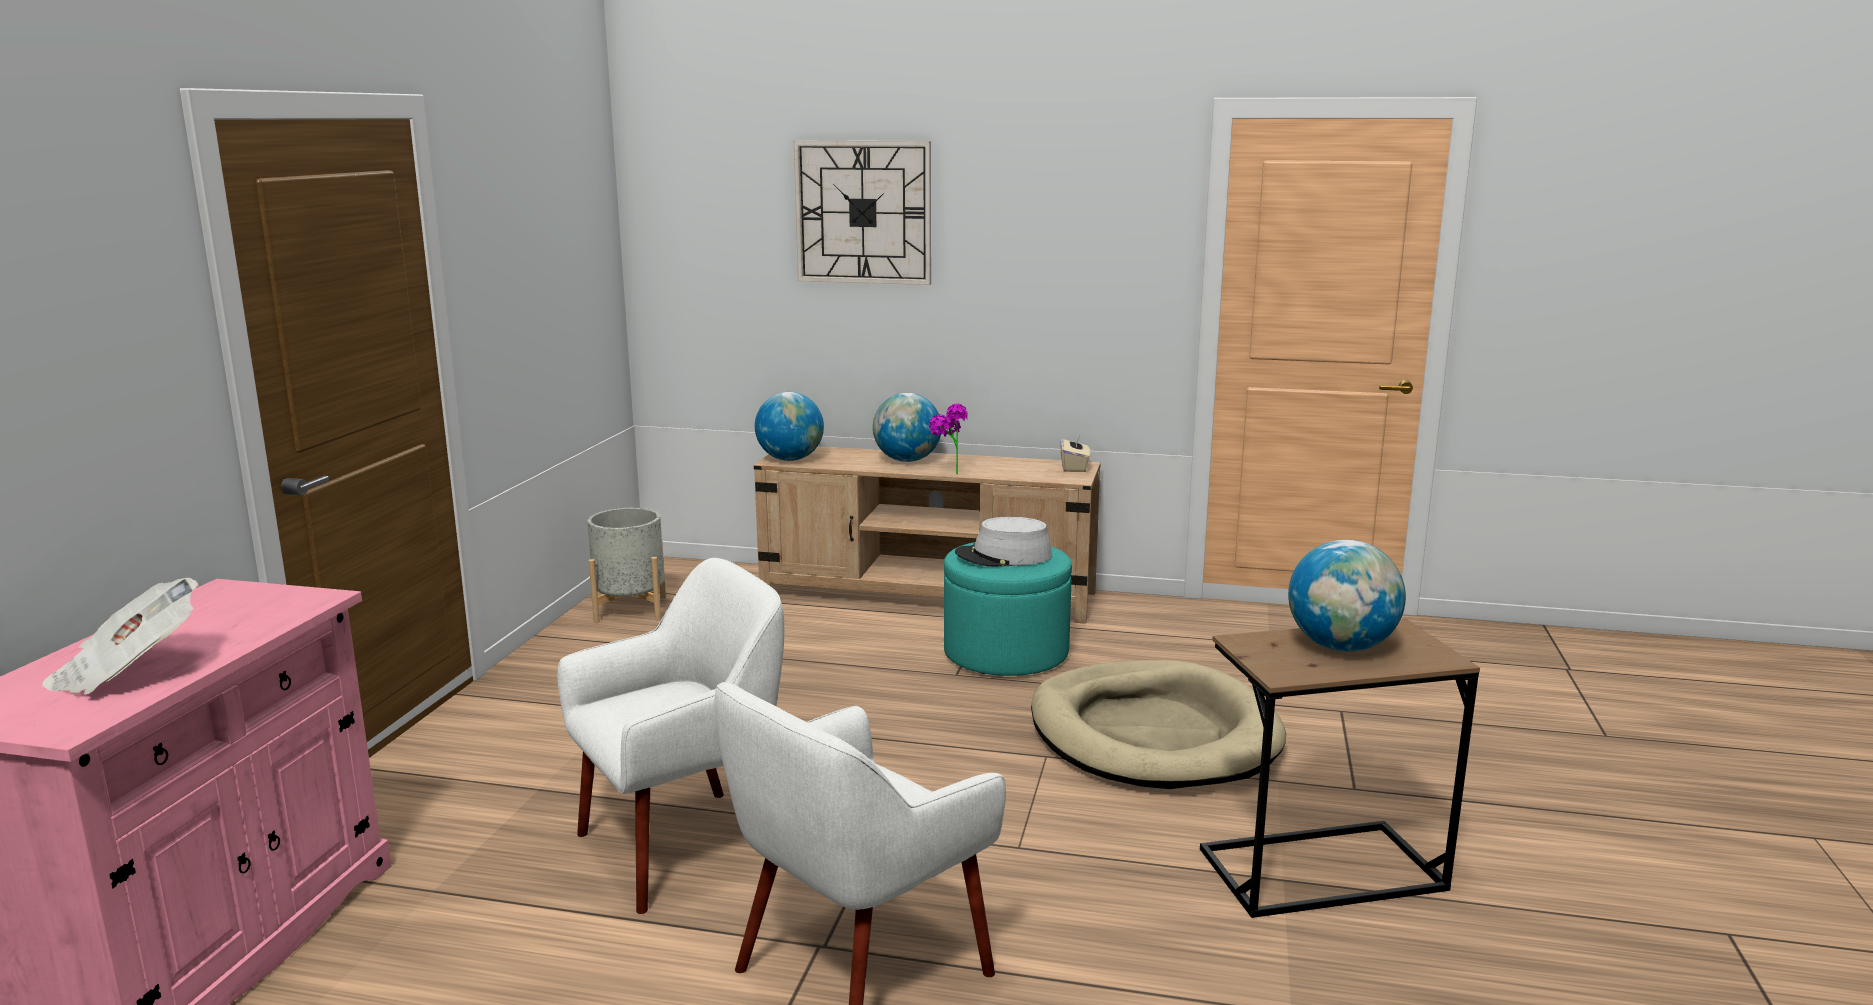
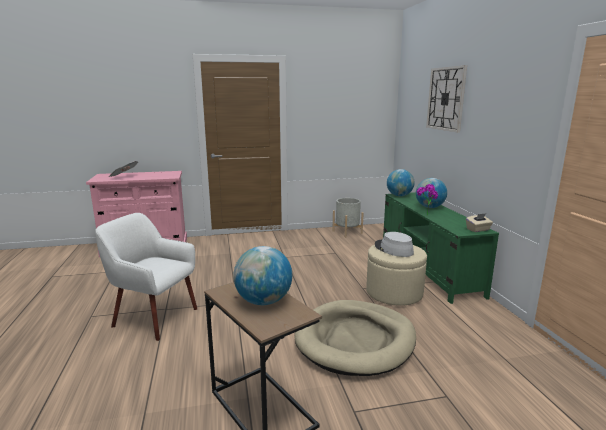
camera: 65 degrees right, 0 degrees up
white armchair [557,558,784,914] -> none
beige tv stand [754,446,1101,624] -> green tv stand [383,192,499,304]
turquoise ottoman [944,542,1072,676] -> beige ottoman [366,245,427,306]

